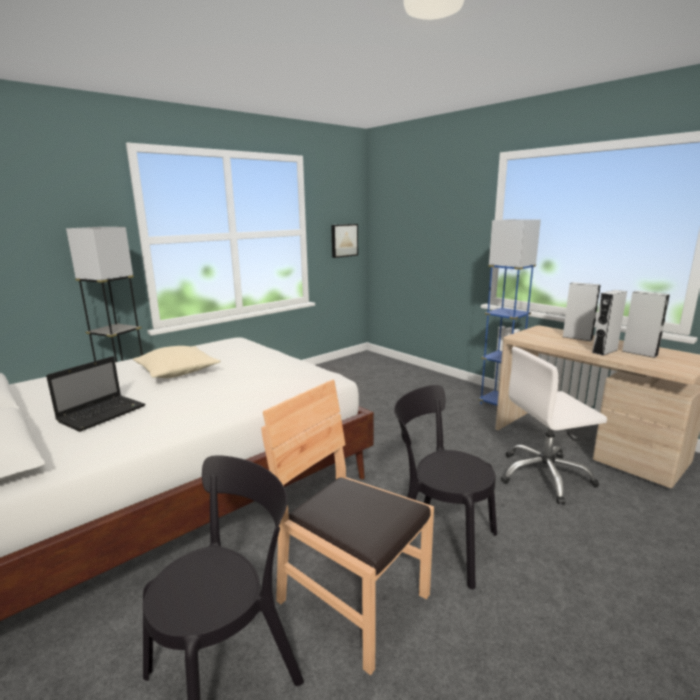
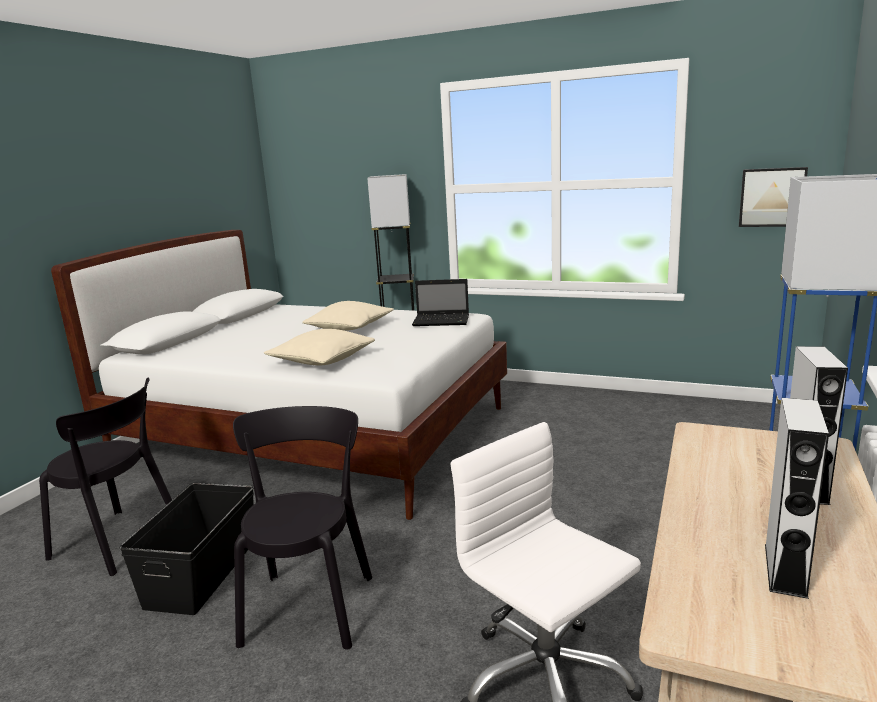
camera: 65 degrees right, 0 degrees up
laptop [46,356,145,432] -> laptop moved to [412,279,469,326]
brown chair [261,379,434,675] -> black storage box [120,483,254,615]
grey speaker [592,290,627,356] -> none
none -> beige pillow [264,329,375,365]

